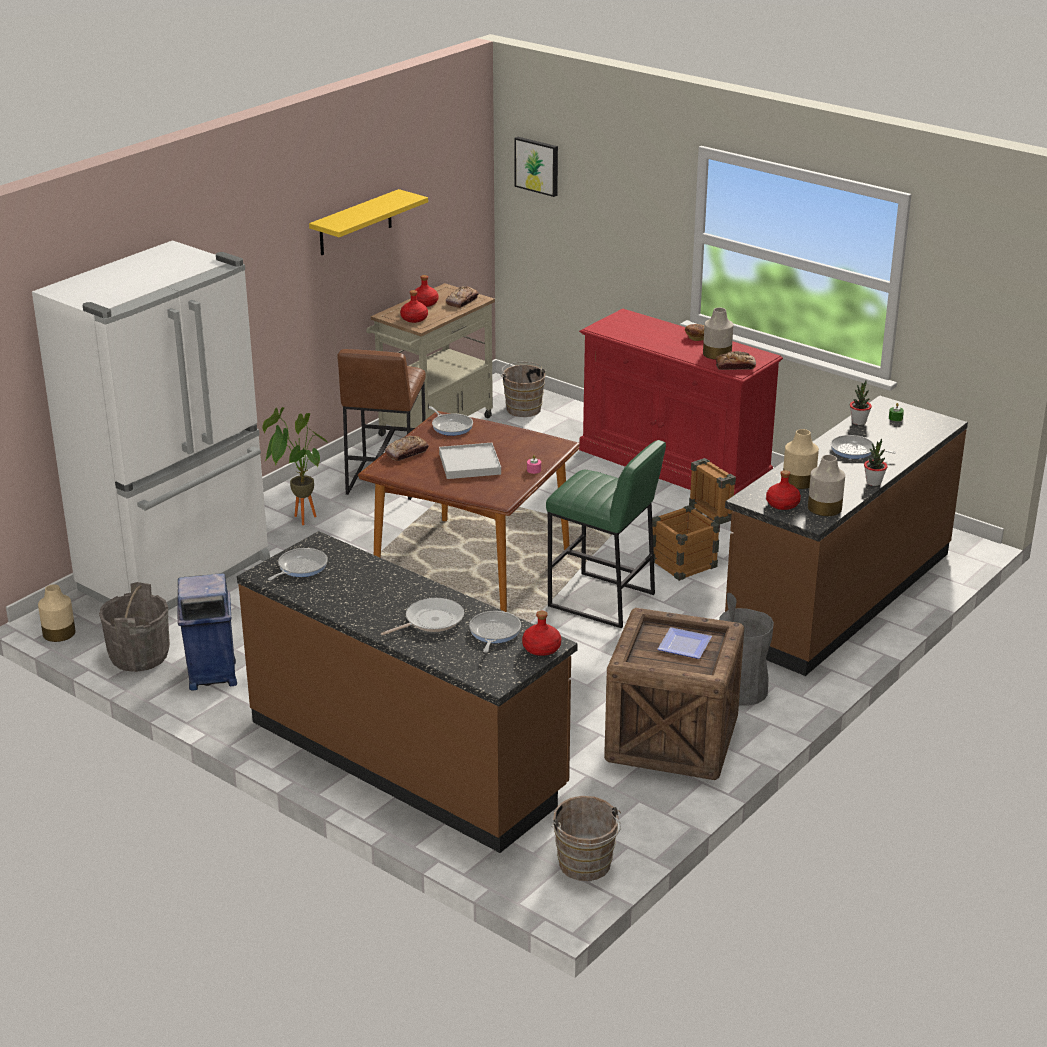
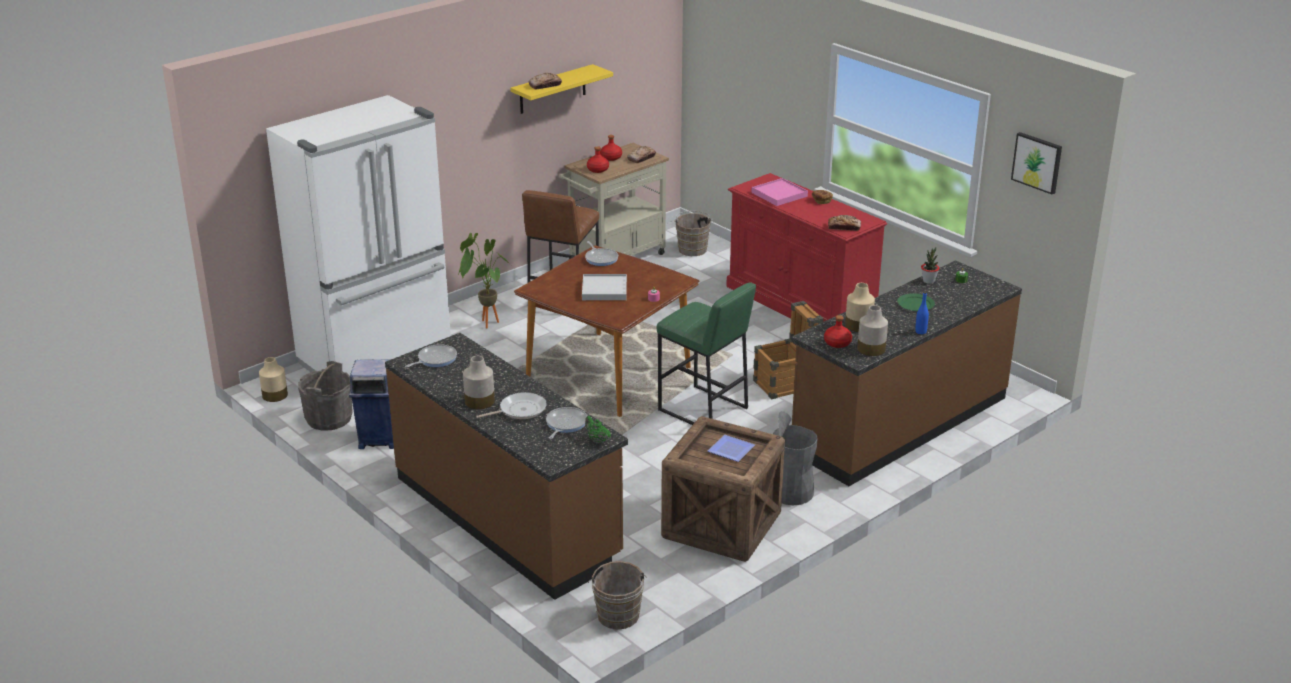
camera: 10 degrees right, 0 degrees up
bread [385,436,429,461] -> bread moved to [528,73,562,89]
picture [514,137,558,197] -> picture moved to [1011,132,1062,194]
red bottle [522,611,561,656] -> green teapot [585,416,611,443]
beige vase [703,308,733,360] -> beige vase moved to [463,356,495,409]
frying pan [831,435,896,459] -> green plate [897,293,935,311]
potted plant [864,438,888,486] -> blue bottle [915,292,929,334]
none -> pink tray [752,178,808,206]

